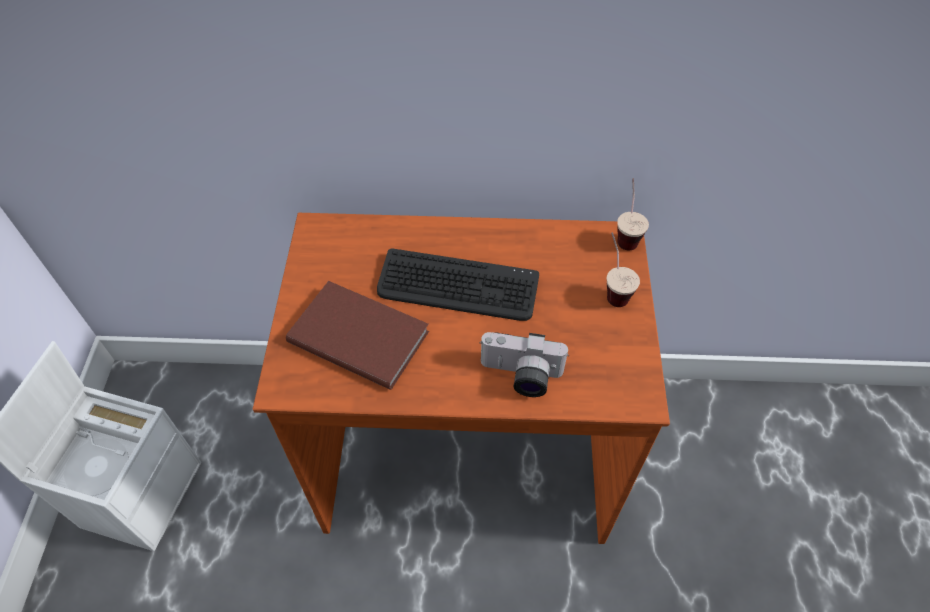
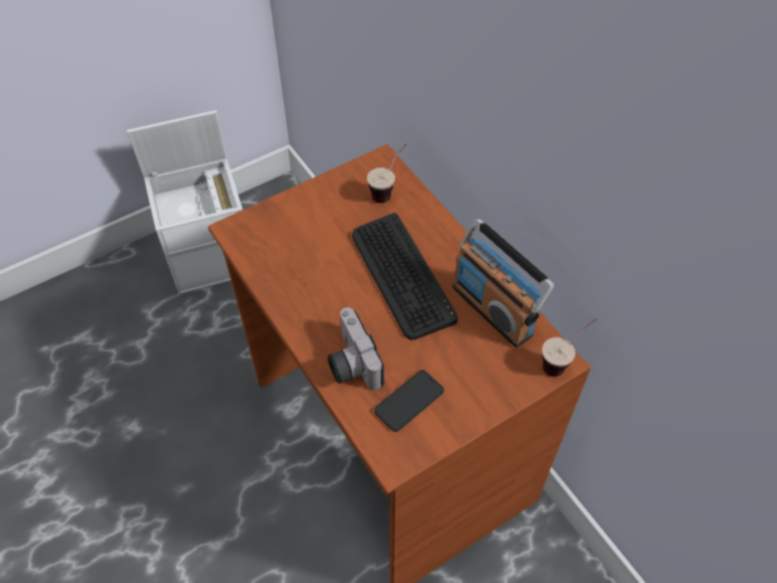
camera: 55 degrees right, 0 degrees up
brown book [286,281,429,390] -> none
cup [607,232,640,307] -> cup moved to [367,144,407,203]
none -> phone [374,370,444,432]
none -> radio [452,219,554,348]

